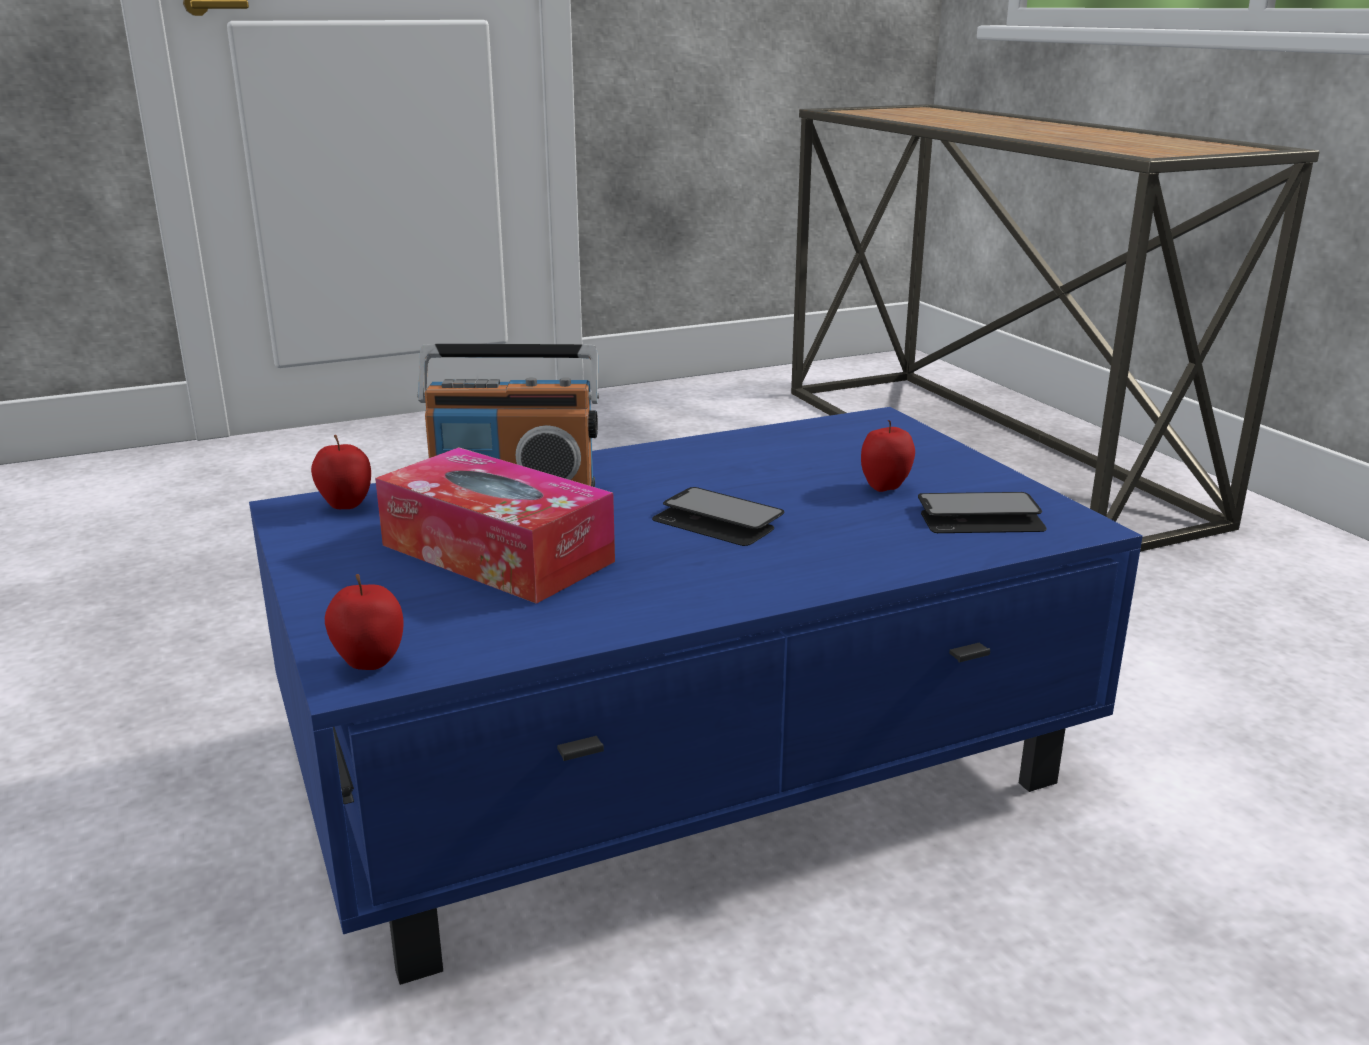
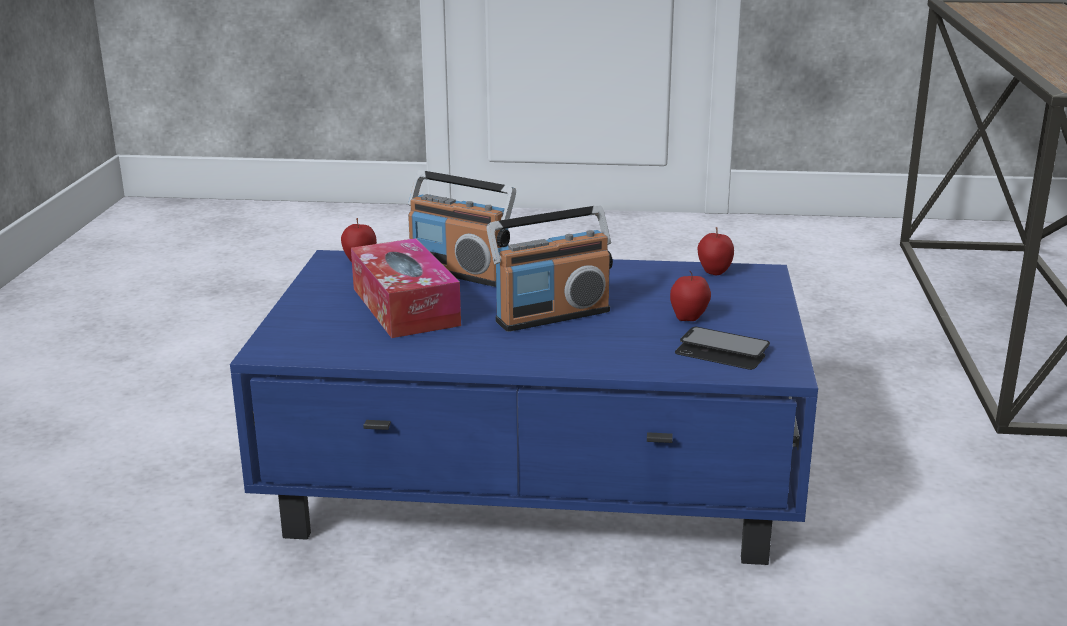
camera: 30 degrees right, 0 degrees up
apple [325,574,404,670] -> apple moved to [698,227,734,275]
phone [652,487,784,546] -> radio [487,205,613,332]

